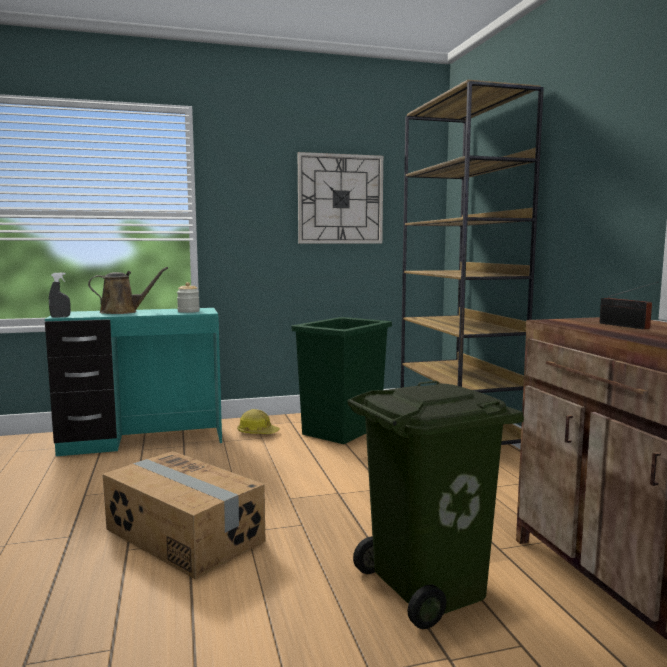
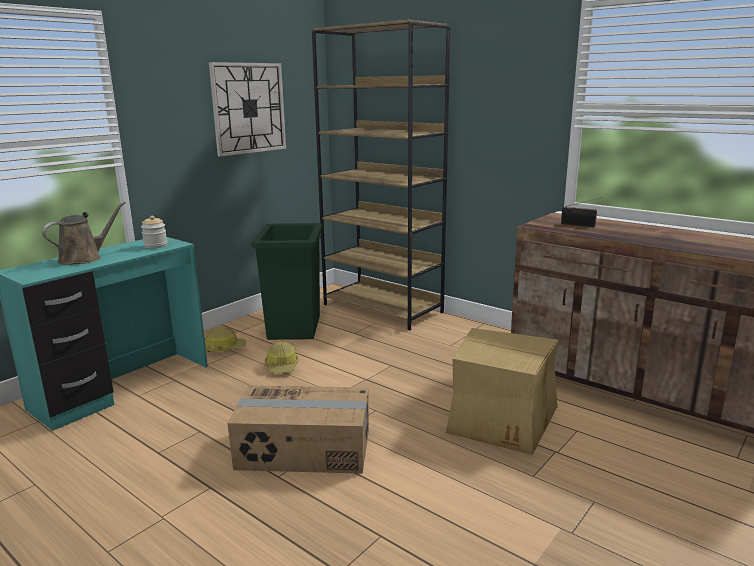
camera: 35 degrees left, 10 degrees up
grey spray bottle [49,273,71,318] -> none
green trash can [347,381,524,629] -> cardboard box [446,328,559,455]
none -> hard hat [265,342,298,373]

